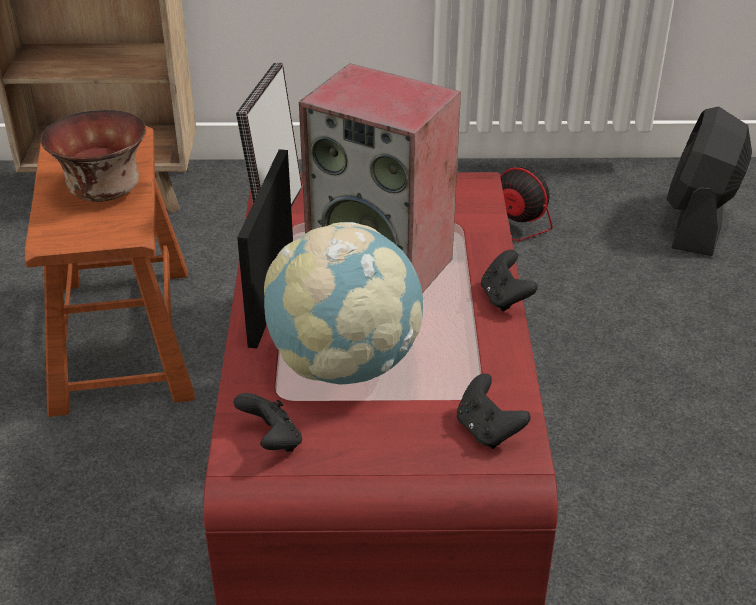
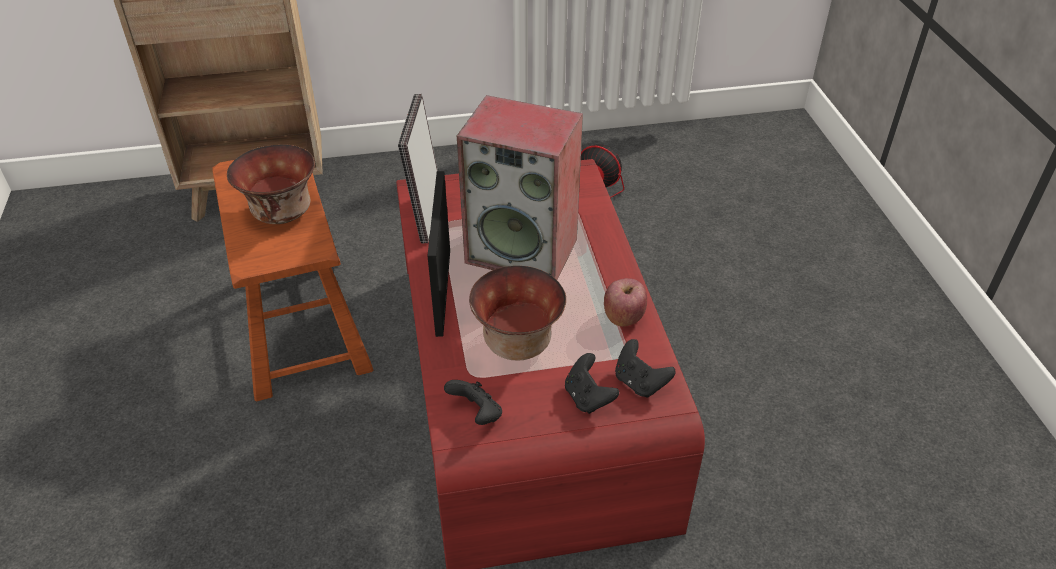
camera: 10 degrees left, 5 degrees up
globe [264,222,423,385] -> bowl [469,266,566,360]
black game controller [481,250,538,311] -> black game controller moved to [565,353,619,414]
black fan [667,106,752,256] -> none
none -> apple [604,278,647,327]

